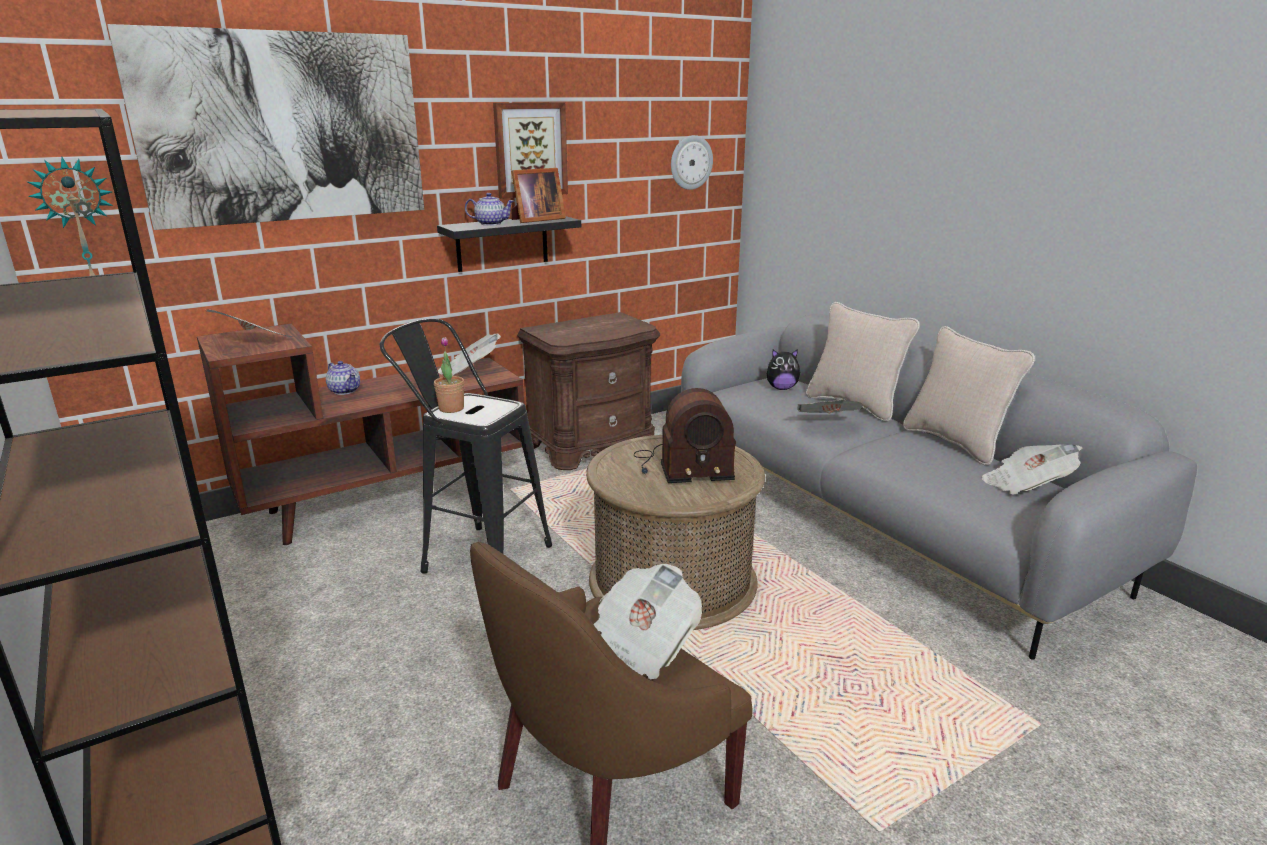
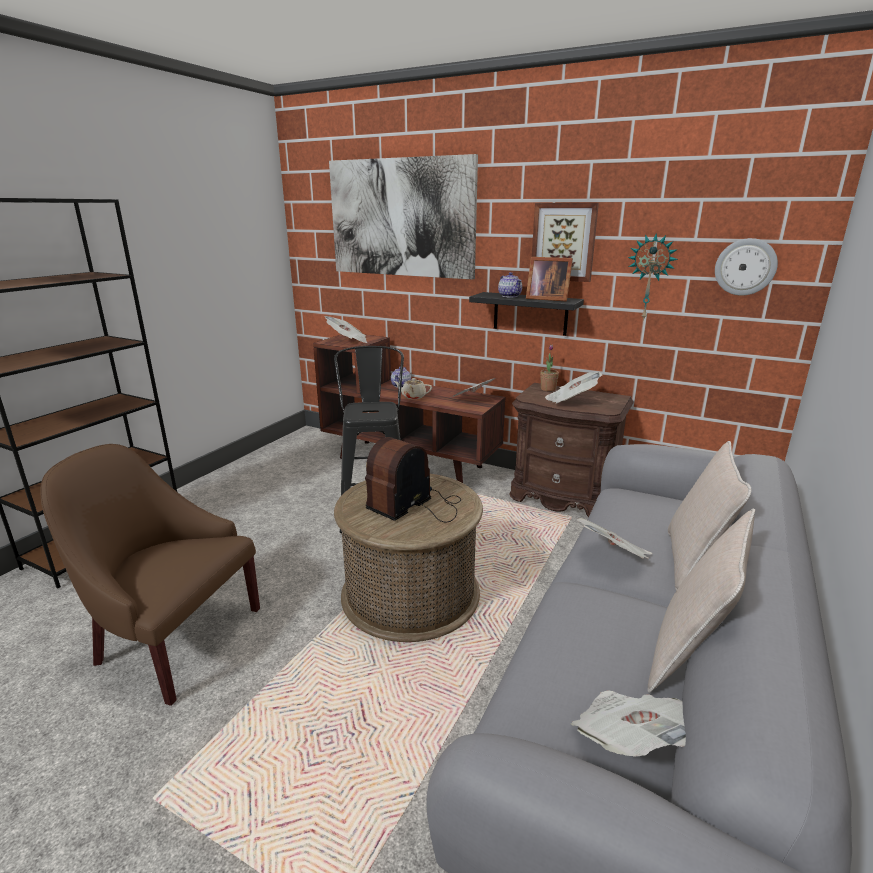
camera: 60 degrees right, 0 degrees up
wall clock [28,157,113,276] -> wall clock moved to [628,233,678,321]
potted plant [434,337,464,413] -> potted plant moved to [540,345,559,391]
newspaper [593,564,702,679] -> newspaper moved to [545,372,602,404]
radio [634,388,736,483] -> radio turned 75 degrees clockwise [365,437,461,523]
plush toy [767,349,801,390] -> none
none -> beige teapot [393,378,432,399]

